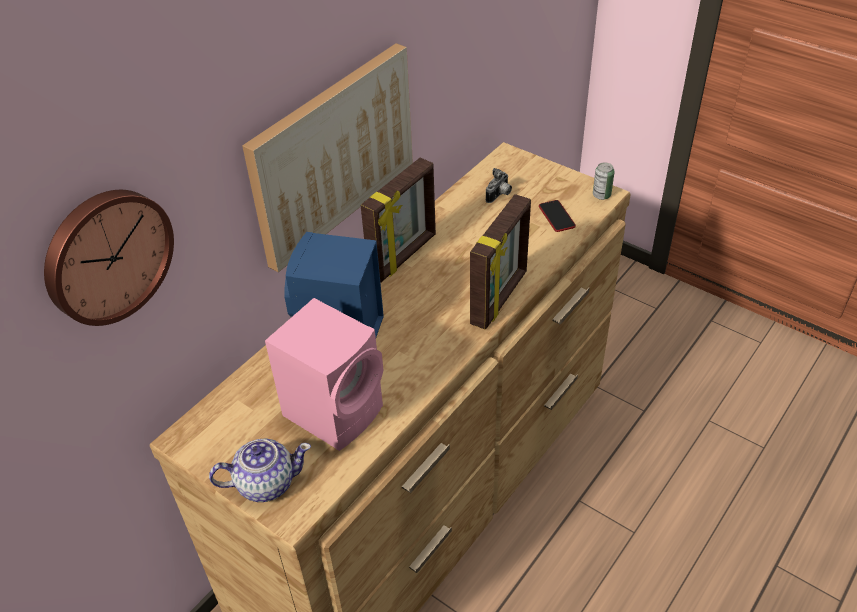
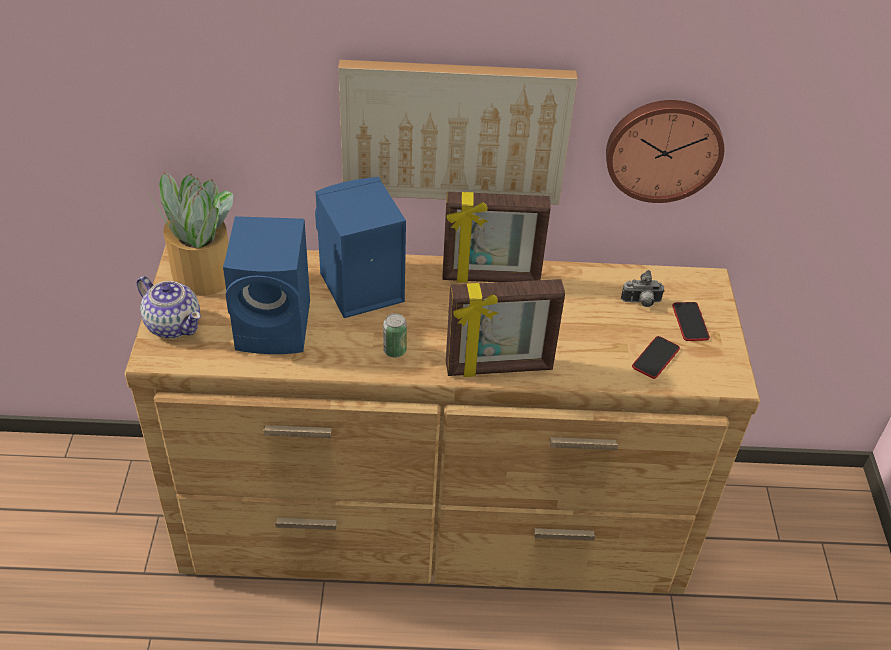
camera: 50 degrees right, 0 degrees up
wall clock [44,190,174,326] -> wall clock moved to [606,100,724,203]
pink speaker [265,298,383,451] -> blue speaker [223,216,310,354]
can [593,162,615,200] -> can moved to [383,313,407,357]
none -> potted plant [147,172,233,296]
none -> phone [672,302,710,341]

